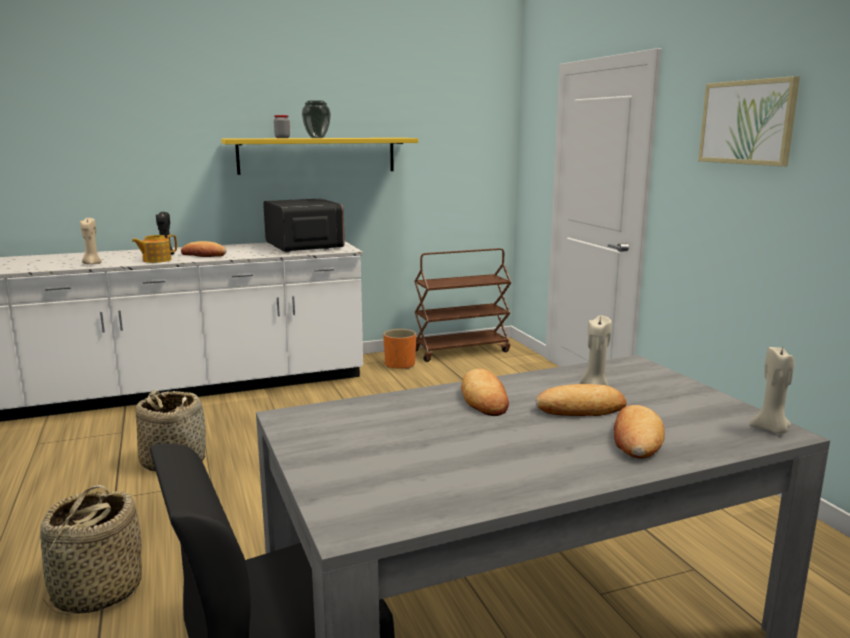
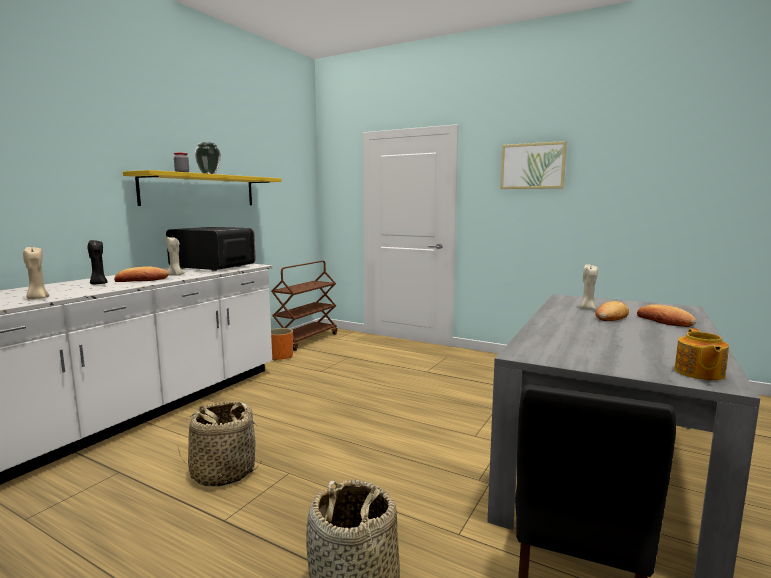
camera: 40 degrees left, 5 degrees down
teapot [132,234,177,263] -> teapot moved to [675,328,729,380]
bread [461,369,509,416] -> none
beige candle [749,347,795,434] -> beige candle moved to [166,237,185,276]

